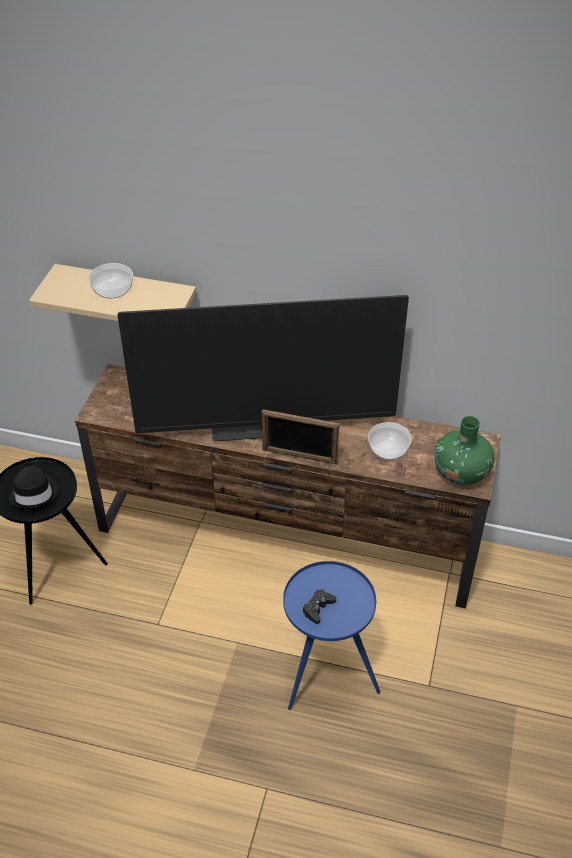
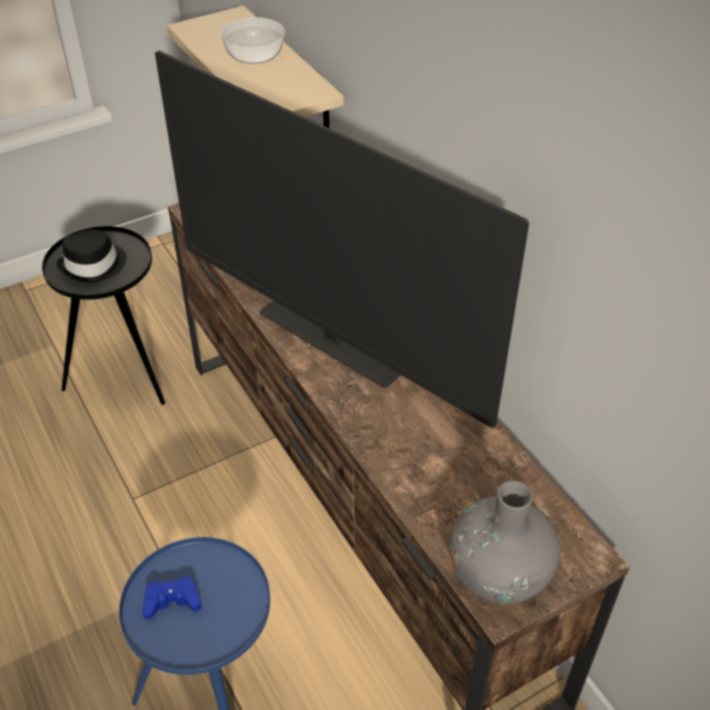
camera: 45 degrees right, 0 degrees up
picture frame [262,409,339,464] -> none
black game controller [302,590,336,624] -> blue game controller [142,576,201,619]
bowl [368,422,412,460] -> none
green vase [435,416,494,486] -> grey vase [449,480,560,604]

